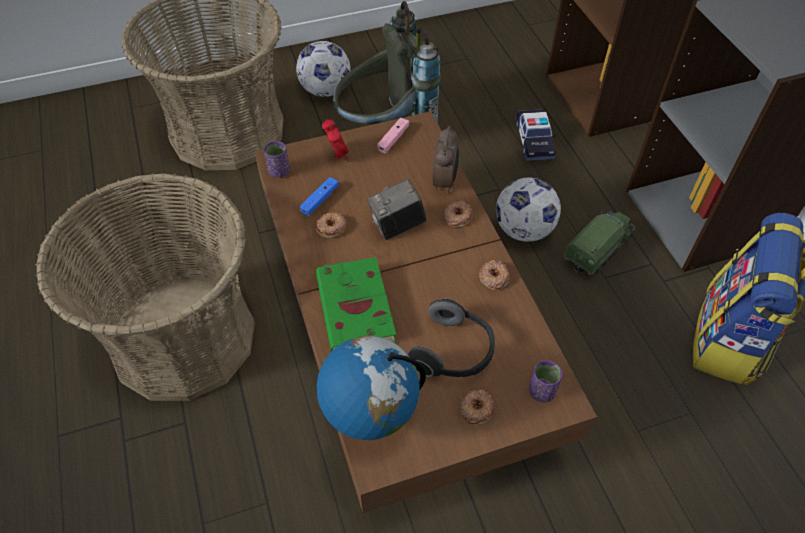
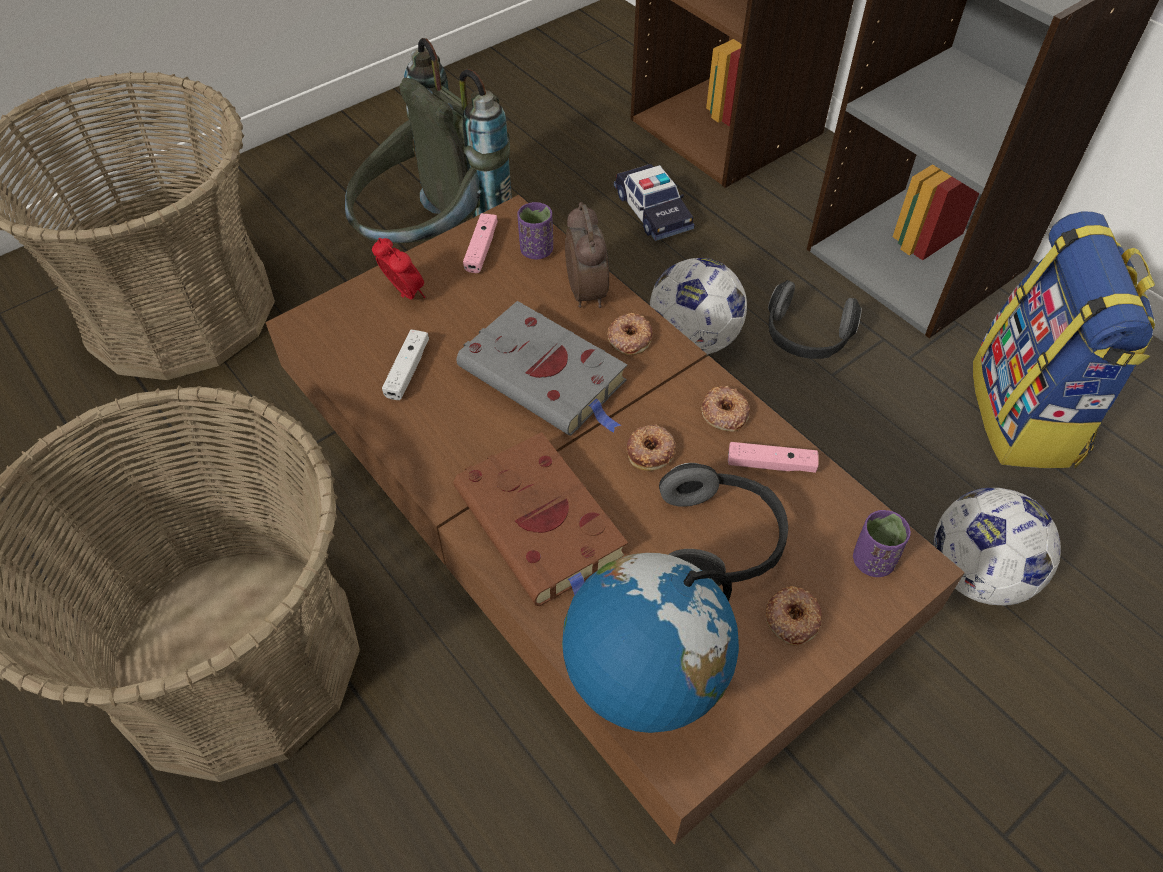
camera: 20 degrees left, 0 degrees up
purple cup [264,141,290,177] -> purple cup moved to [518,202,553,260]
football [296,41,351,97] -> football moved to [934,488,1061,606]
blue game controller [300,177,339,216] -> white game controller [382,329,429,400]
donut [316,212,346,238] -> donut moved to [626,425,676,471]
green book [316,257,396,351] -> brown book [454,432,628,606]
camera [367,179,426,240] -> grey book [457,301,627,436]
toy truck [564,211,636,275] -> headphones [768,280,862,359]
none -> pink game controller [728,442,819,473]

